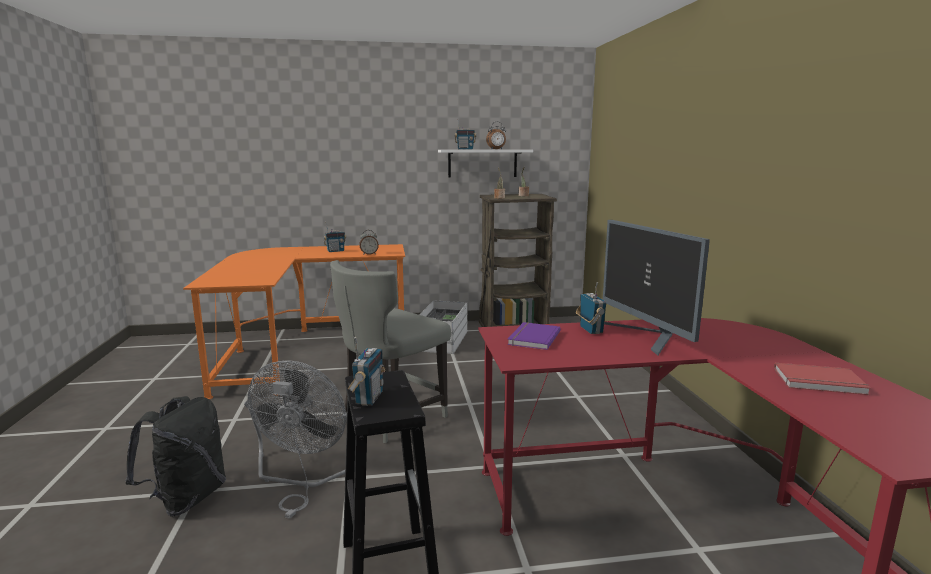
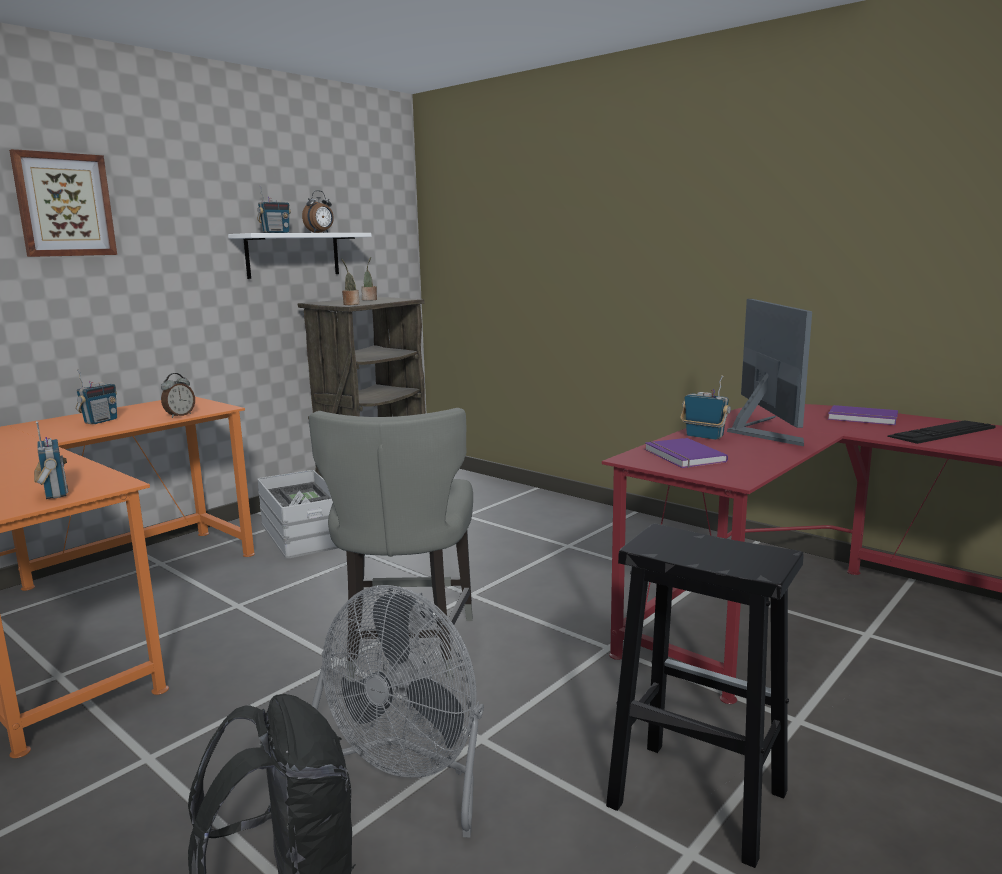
camera: 40 degrees left, 0 degrees up
grey fan [244,361,347,519] -> grey fan turned 120 degrees counterclockwise [312,585,484,838]
radio [348,337,385,406] -> radio moved to [34,421,68,499]
monitor [603,220,710,356] -> monitor turned 120 degrees counterclockwise [727,299,812,446]
red book [774,363,871,395] -> keyboard [887,420,996,444]
none -> picture [9,149,117,257]
none -> purple book [828,405,898,425]

